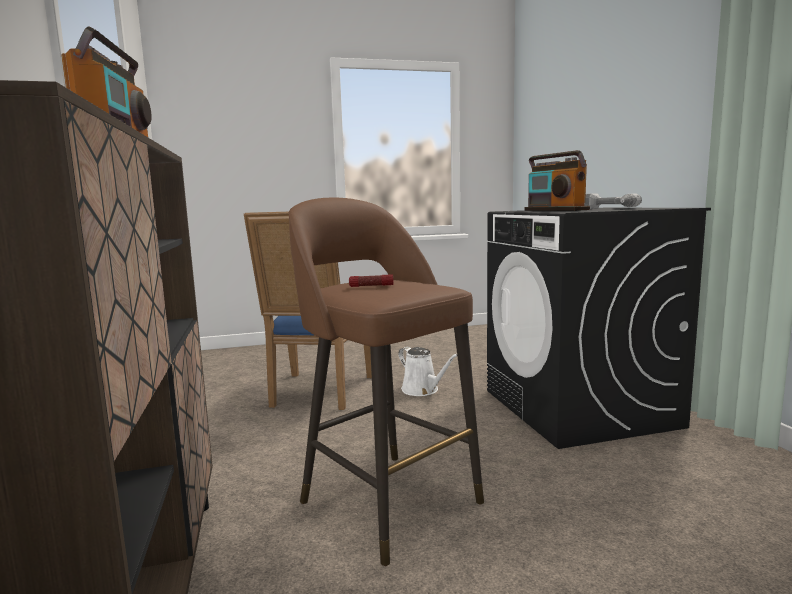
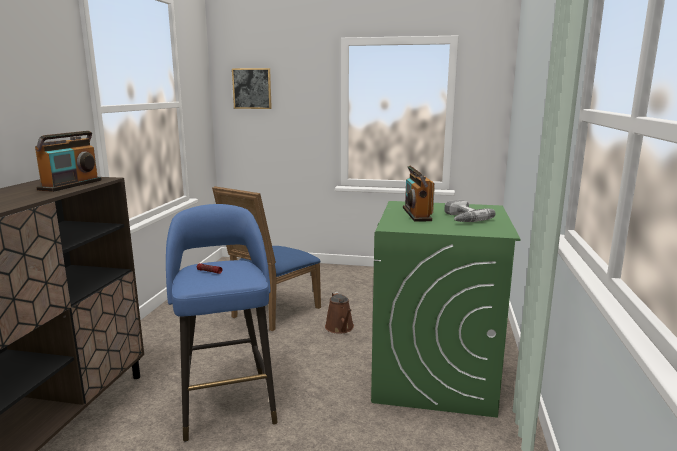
camera: 25 degrees right, 5 degrees up
brown stool [289,198,484,566] -> blue stool [166,204,278,442]
white watering can [398,347,457,396] -> brown watering can [325,292,354,334]
black washing machine [487,208,711,449] -> green washing machine [371,201,521,418]
none -> picture [232,68,272,109]

